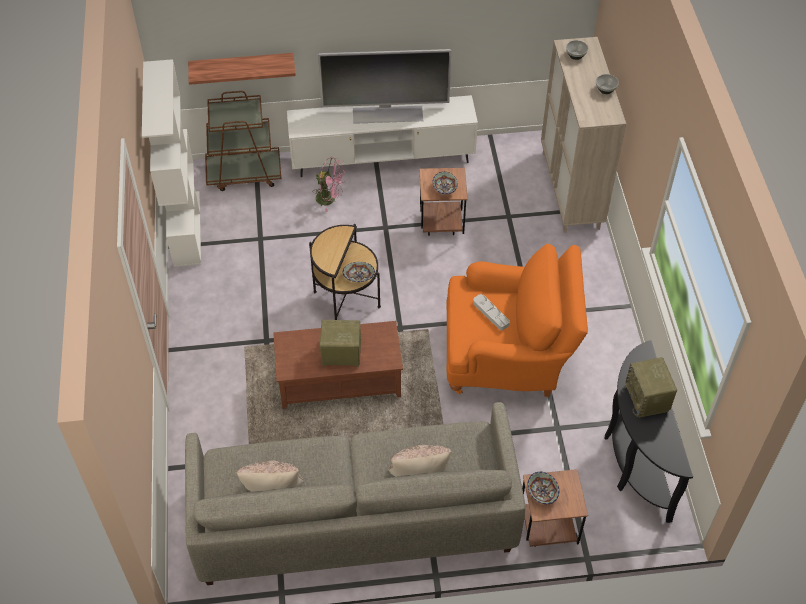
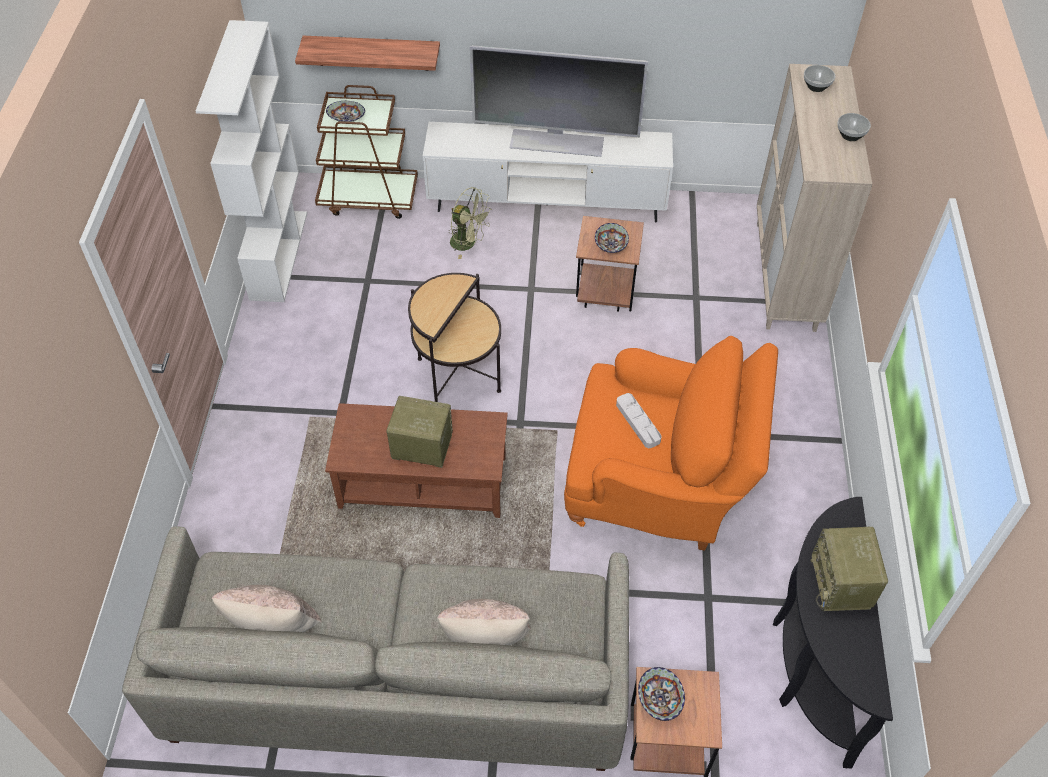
camera: 10 degrees right, 0 degrees up
pink fan [313,157,346,212] -> green fan [448,187,492,259]
bowl [343,262,375,282] -> bowl moved to [326,101,365,122]

